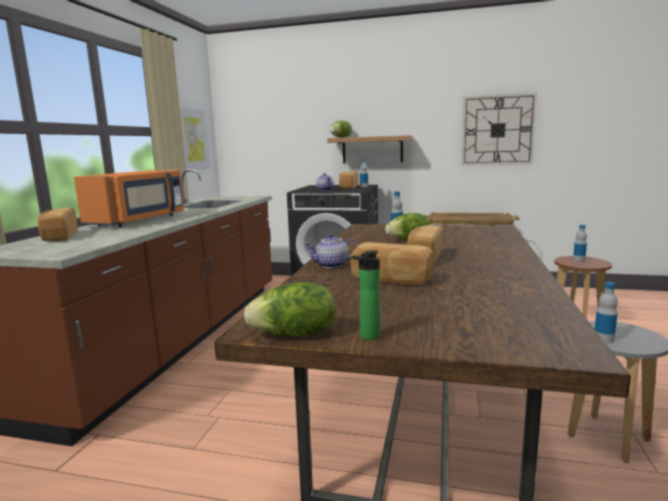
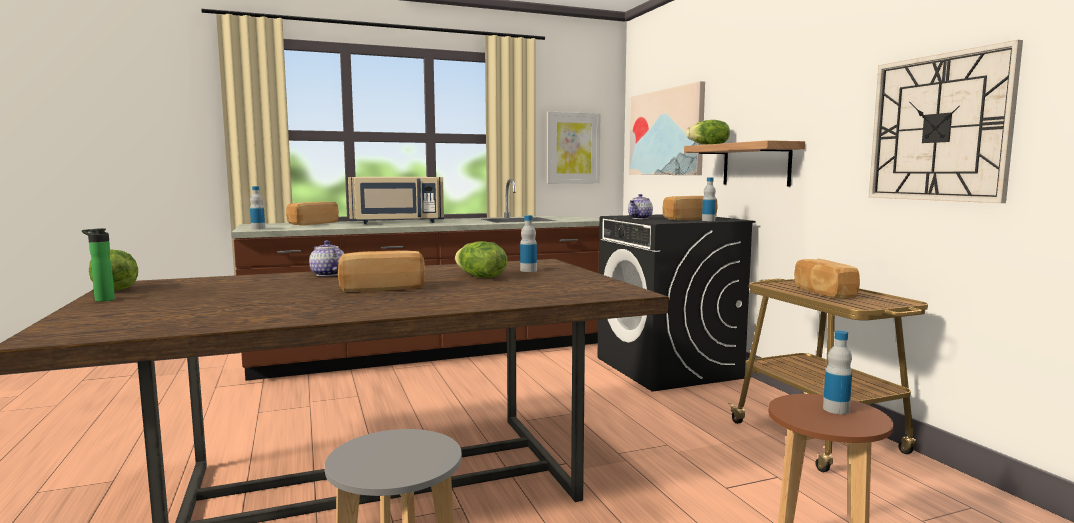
camera: 55 degrees right, 5 degrees down
orange microwave [74,170,184,227] -> beige microwave [348,177,444,224]
bread [351,242,434,285] -> bread moved to [794,259,860,299]
bottle [595,282,618,343] -> bottle moved to [250,186,265,230]
none -> picture [629,81,705,175]

